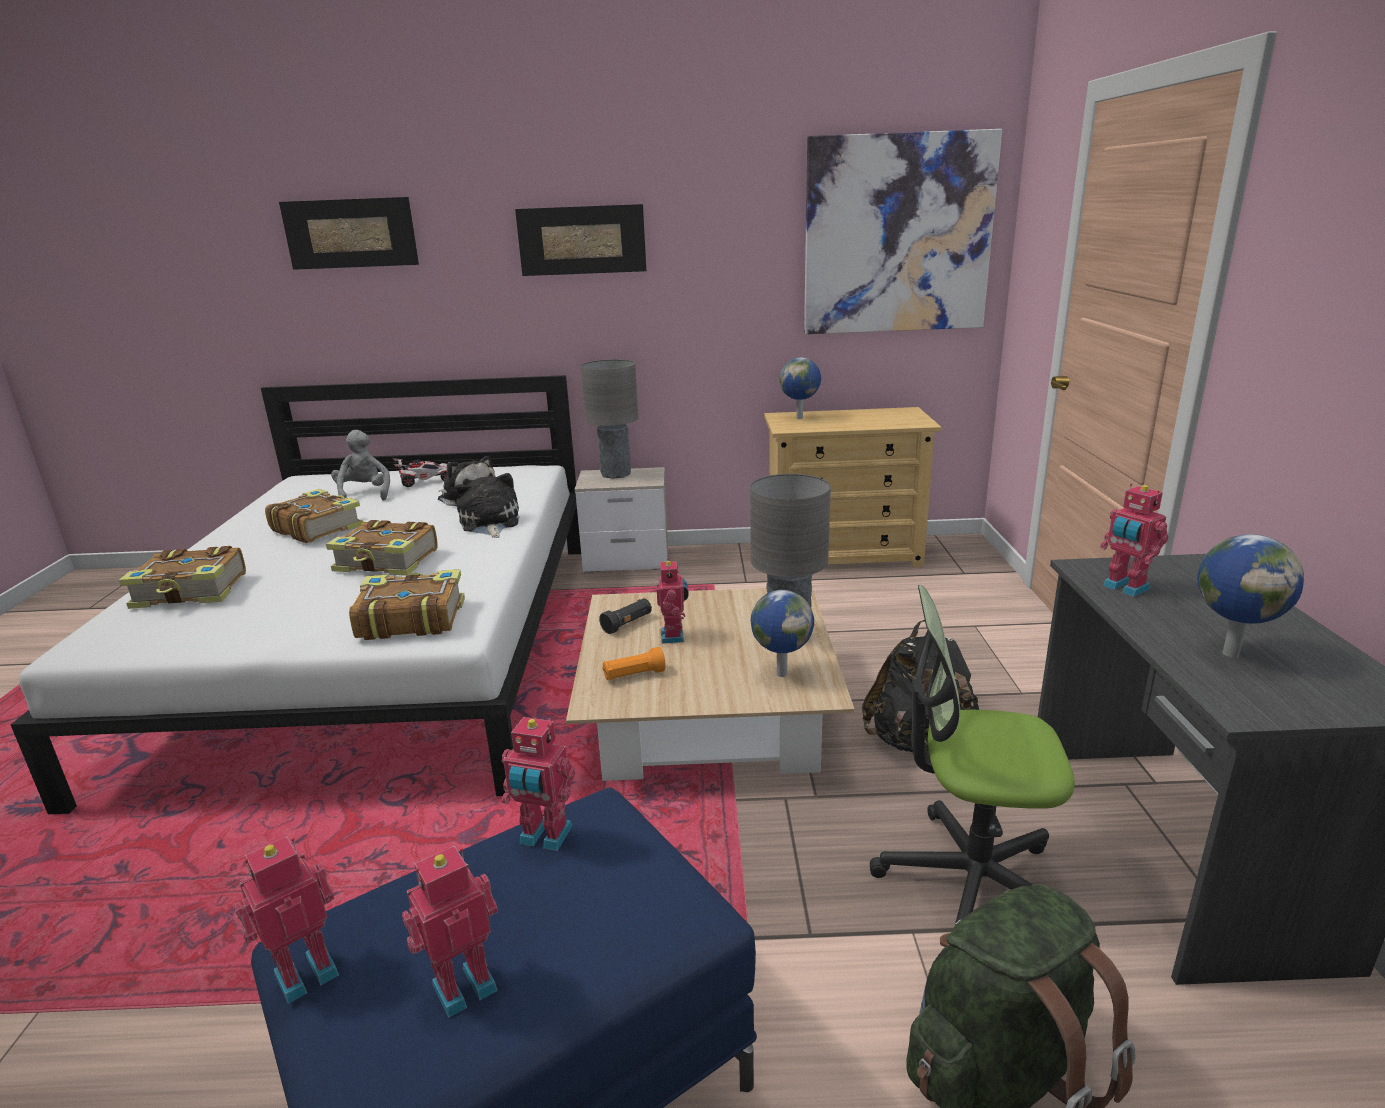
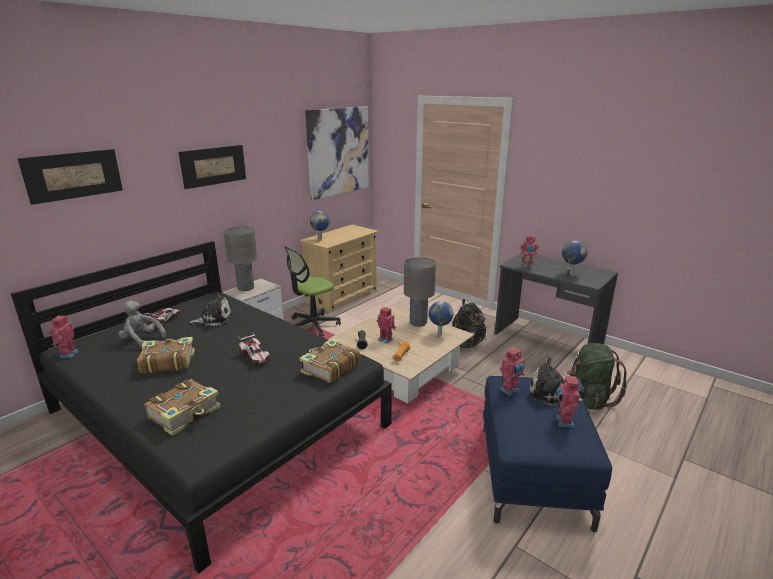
camera: 50 degrees left, 0 degrees up
white bed [11,375,581,814] -> black bed [11,241,392,573]
toy robot [234,836,339,1004] -> toy robot moved to [50,316,79,358]
book [326,520,438,576] -> toy car [238,332,270,366]
plush toy [454,473,519,538] -> plush toy moved to [529,358,583,406]
office chair [870,585,1075,924] -> office chair moved to [284,246,341,337]

